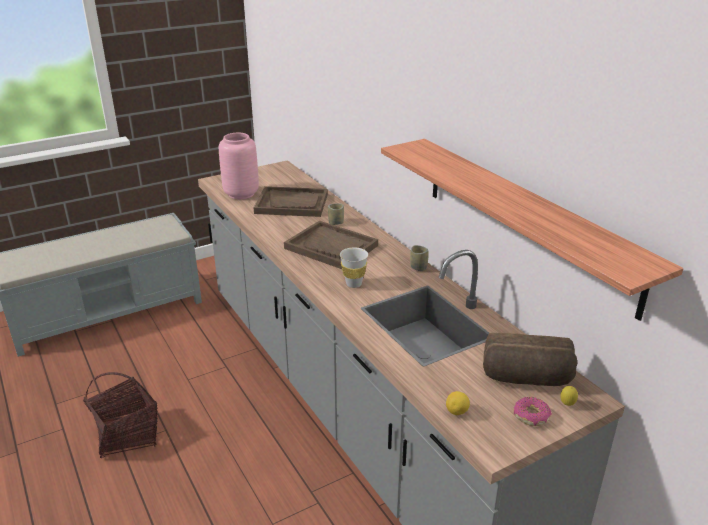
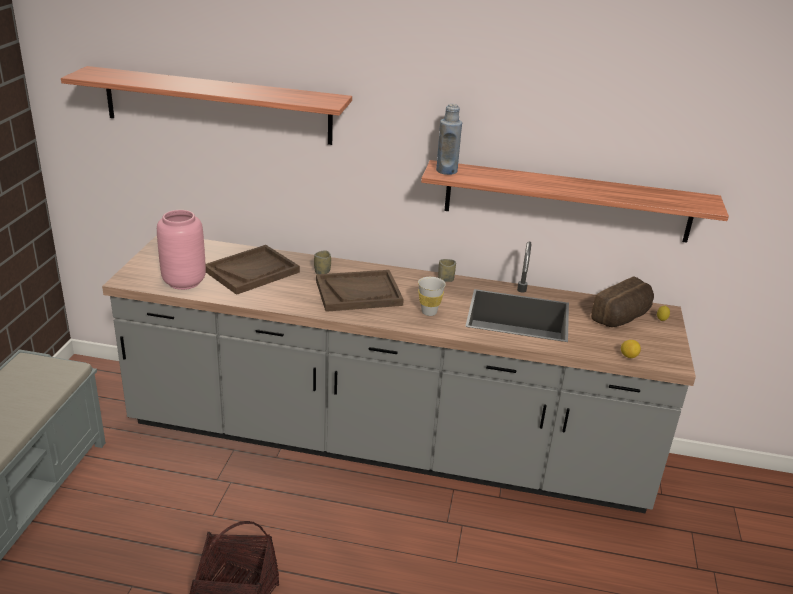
camera: 50 degrees left, 0 degrees up
donut [514,397,552,426] -> none
none -> shelf [61,66,352,145]
none -> blue bottle [436,104,462,175]

